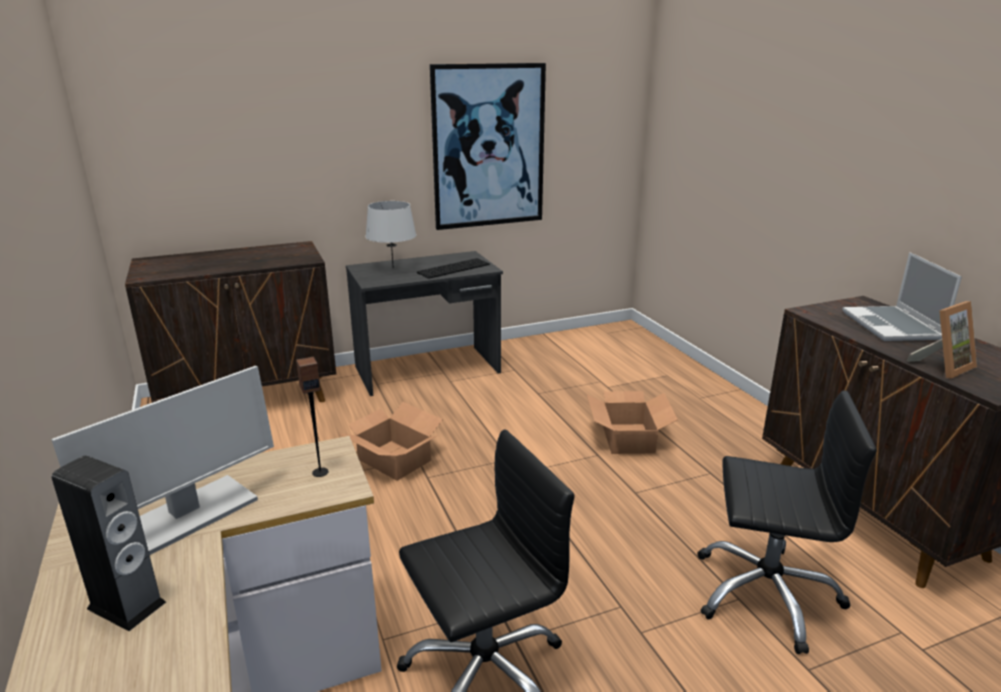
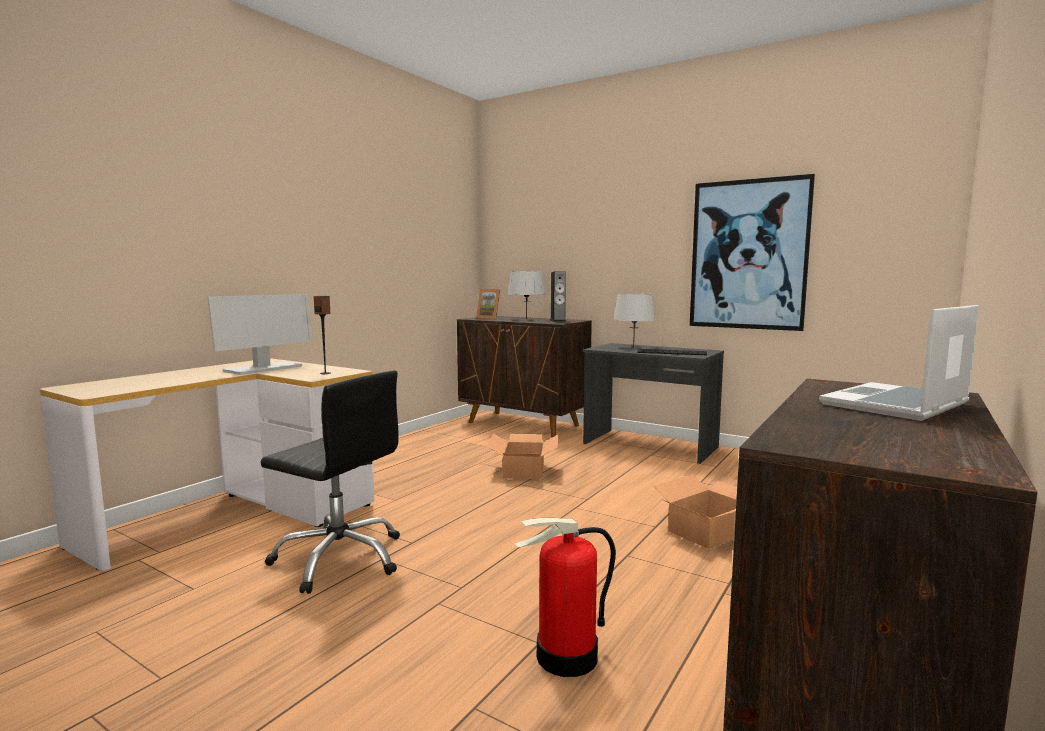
camera: 55 degrees right, 15 degrees down
monitor [51,366,274,555] -> monitor turned 60 degrees counterclockwise [207,294,312,375]
speaker [52,455,166,631] -> speaker moved to [550,271,566,322]
black office chair [698,391,877,654] -> fire extinguisher [515,518,616,677]
picture frame [907,301,977,379] -> picture frame moved to [476,289,500,319]
none -> grey table lamp [508,271,545,319]

